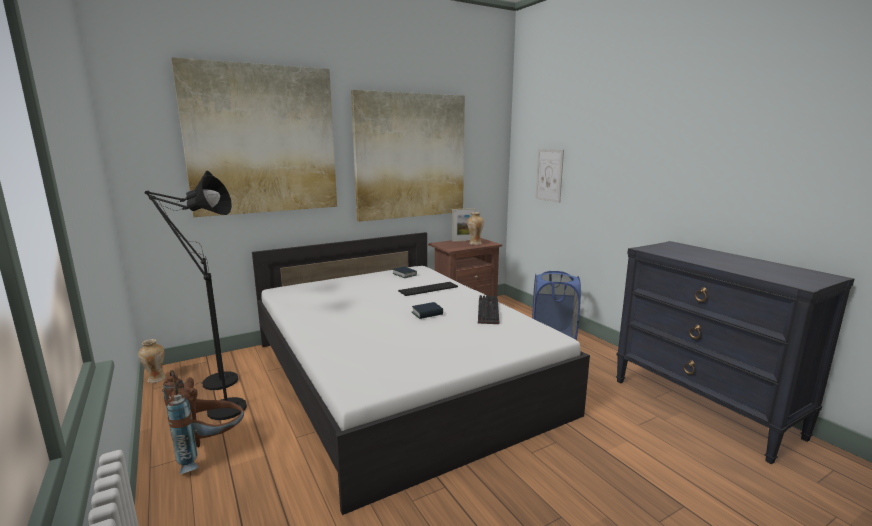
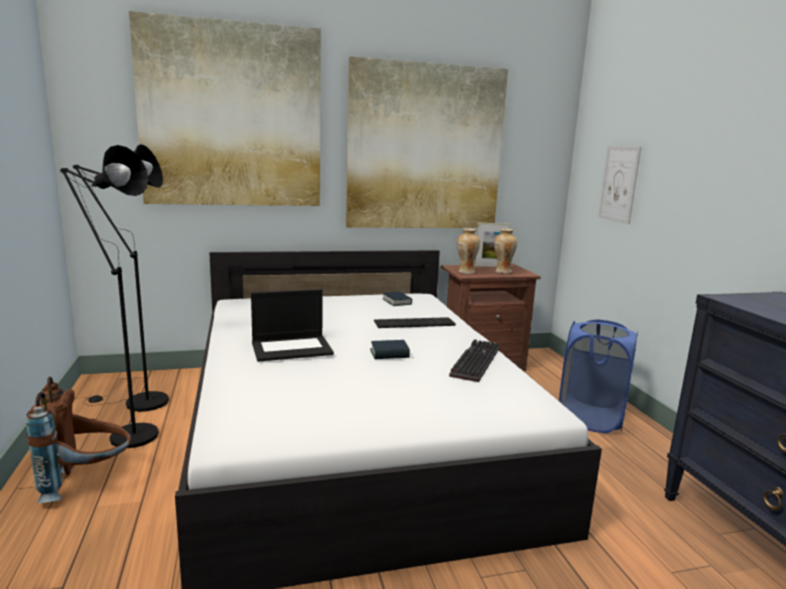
camera: 15 degrees right, 0 degrees up
vase [138,339,166,383] -> vase moved to [457,228,480,274]
none -> laptop [251,289,334,362]

